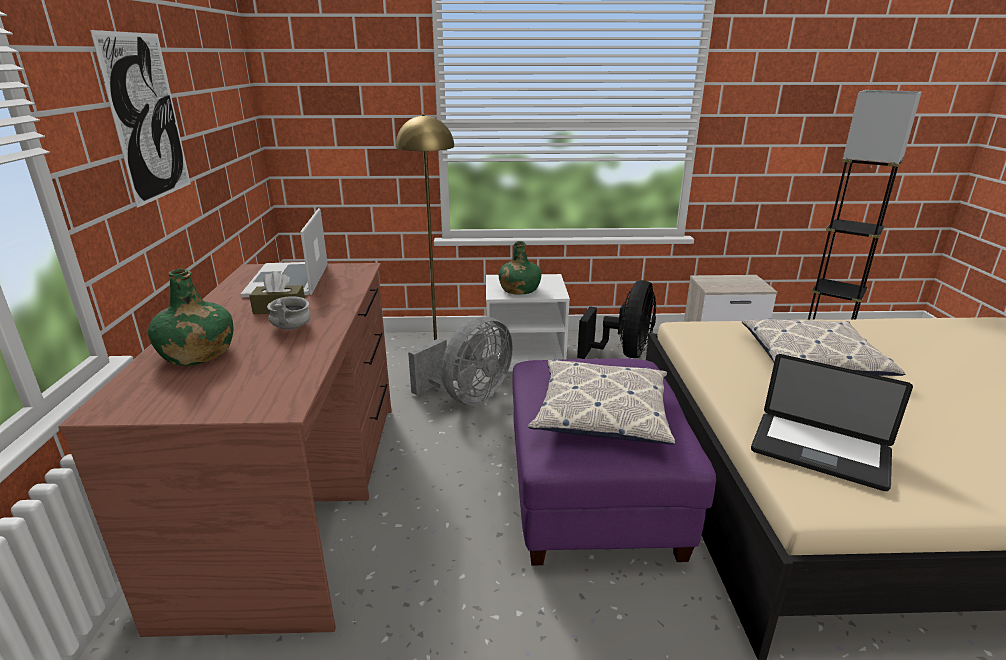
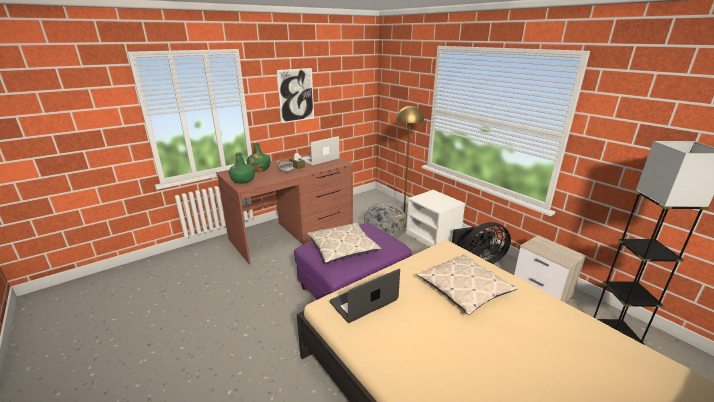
camera: 55 degrees right, 0 degrees up
green bottle [498,241,542,295] -> green bottle moved to [229,152,255,184]
laptop [751,354,913,491] -> laptop turned 60 degrees clockwise [330,269,400,323]

